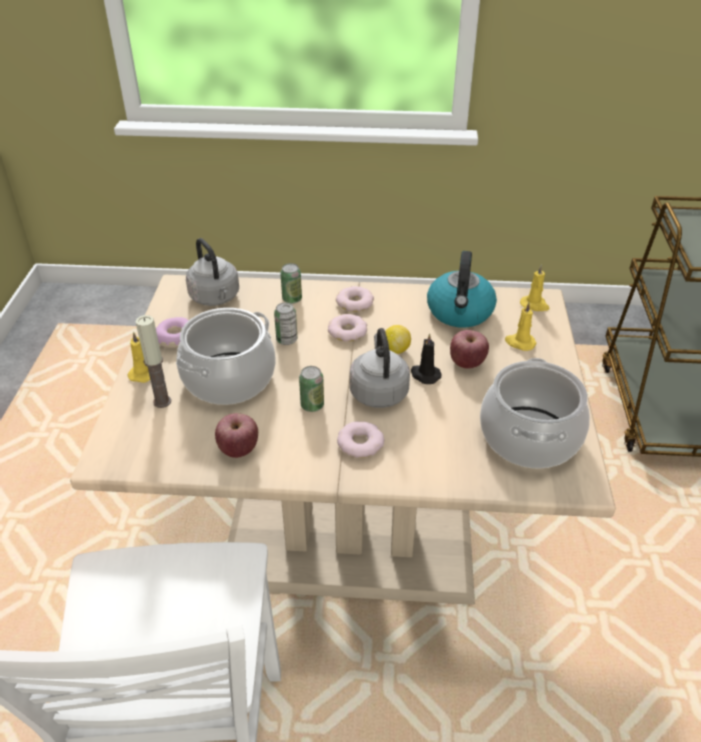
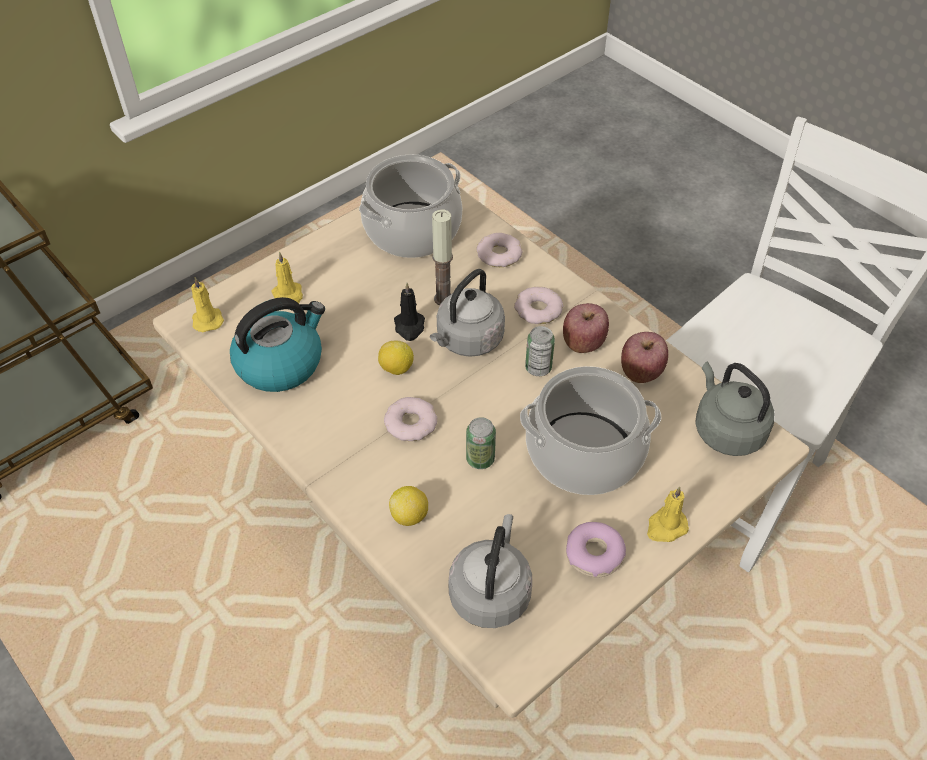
camera: 135 degrees left, 10 degrees up
candle [135,315,171,408] -> candle moved to [432,210,453,305]
can [280,263,302,304] -> lemon [389,486,428,526]
donut [336,286,374,312] -> donut moved to [477,233,522,267]
apple [450,330,489,369] -> apple moved to [563,303,609,353]
none -> grey kettle [695,362,774,456]

